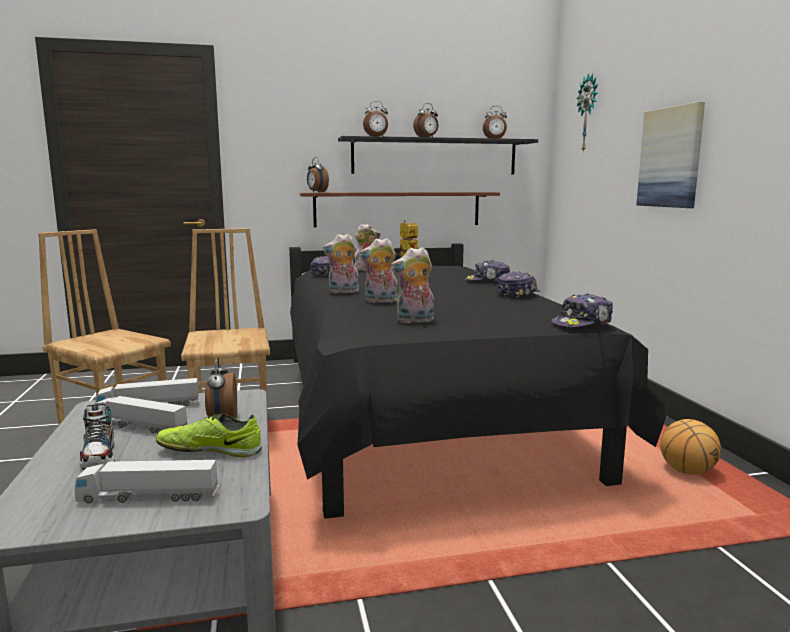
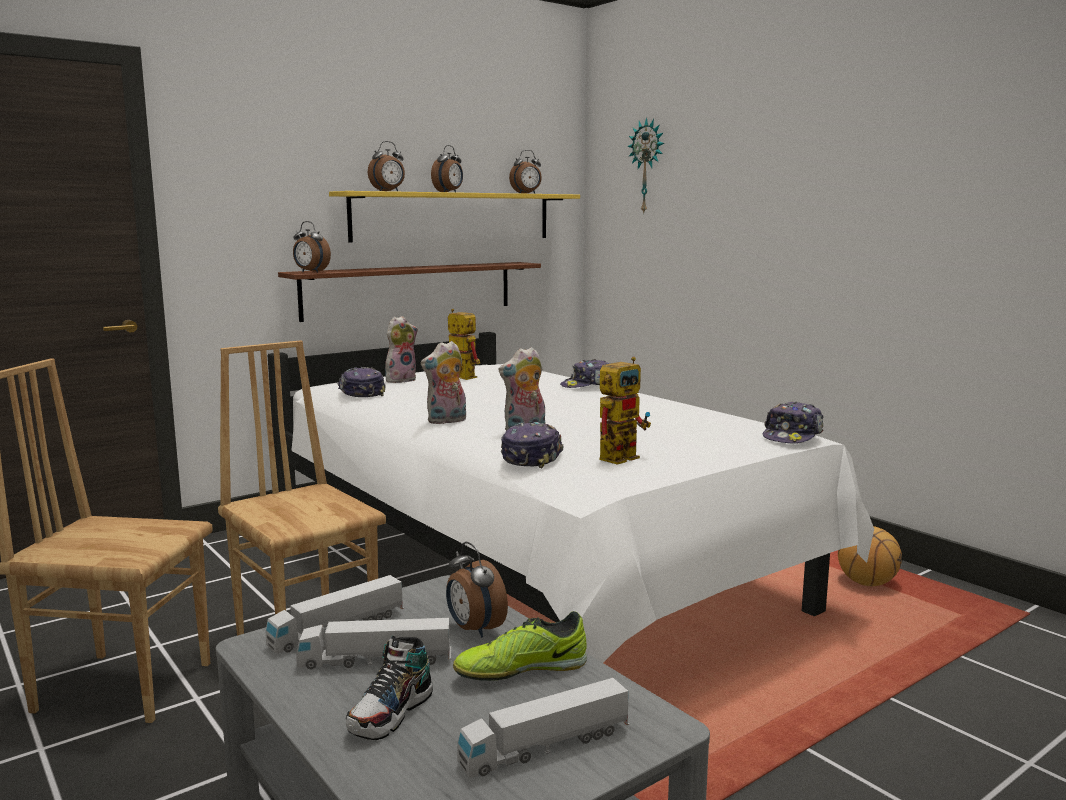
camera: 25 degrees left, 0 degrees up
shoe [79,404,115,470] -> shoe turned 75 degrees clockwise [346,636,433,740]
black bed [289,243,666,519] -> white bed [267,332,874,663]
black shelf [338,136,538,174] -> yellow shelf [329,191,580,242]
plush toy [391,247,434,323] -> toy robot [599,357,651,465]
cap [497,271,540,298] -> cap moved to [501,421,563,468]
picture [636,102,705,208] -> none

